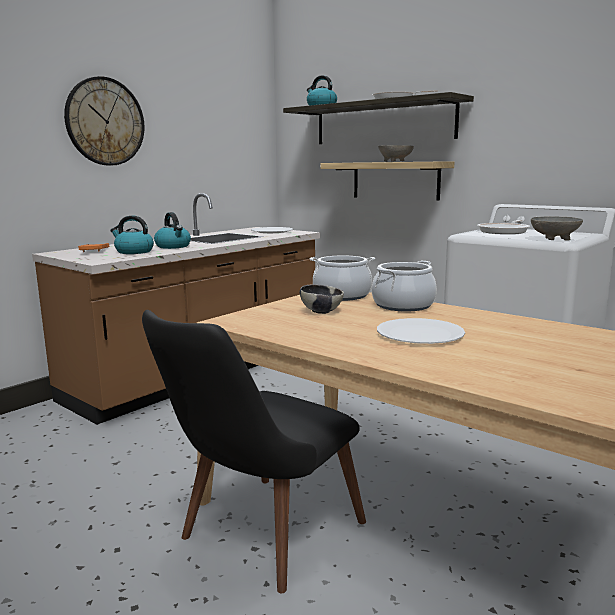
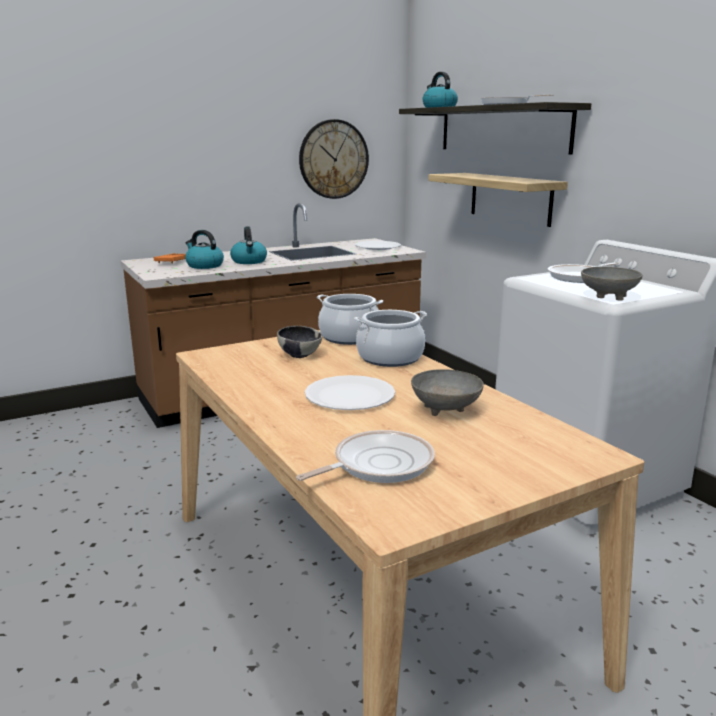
camera: 20 degrees right, 5 degrees up
wall clock [64,76,144,166] -> wall clock moved to [299,119,369,199]
black chair [142,310,366,593] -> none
grey bowl [378,145,414,162] -> grey bowl moved to [411,369,484,416]
none -> frying pan [296,430,435,483]

